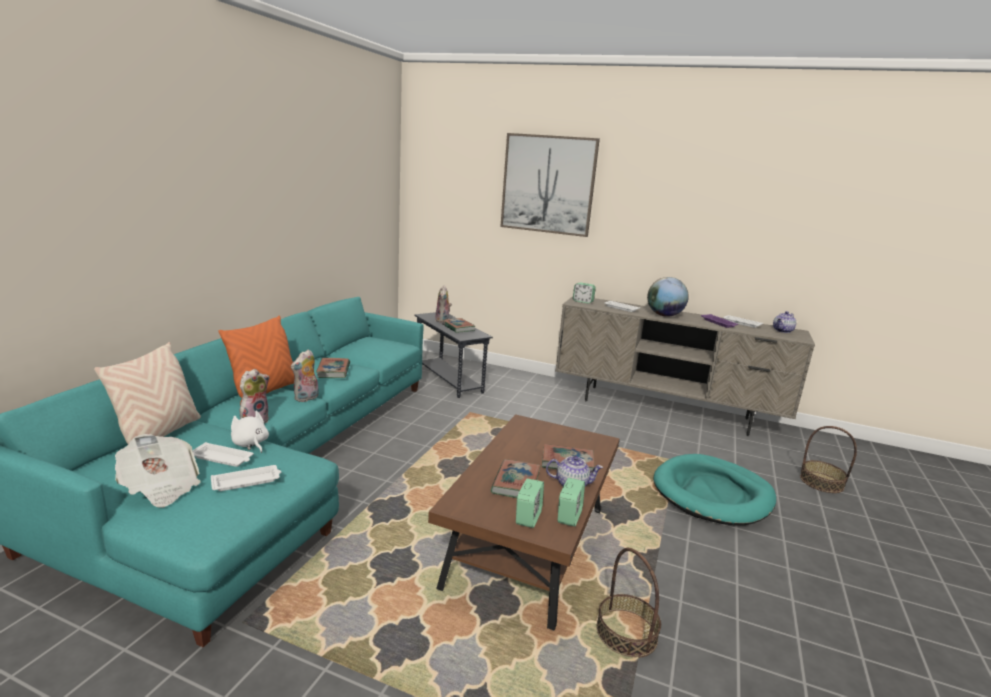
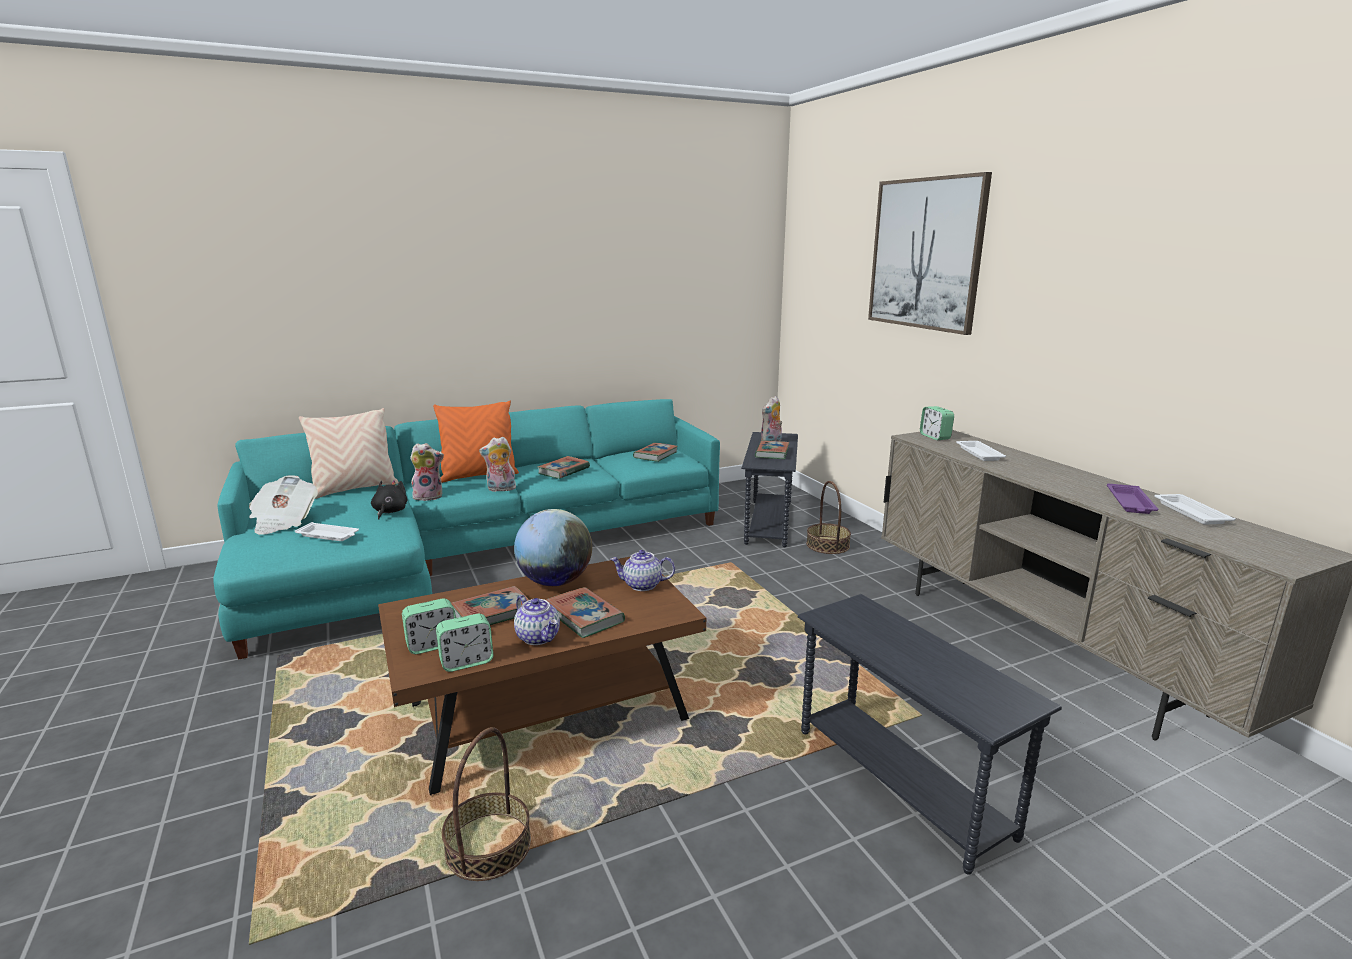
camera: 45 degrees right, 0 degrees up
white tray [192,442,253,467] -> none
white plush toy [231,411,269,453] -> black plush toy [371,480,408,519]
globe [647,277,689,317] -> globe moved to [514,509,592,586]
turquoise dog bed [653,454,776,525] -> grey side table [798,594,1062,875]
teapot [773,311,796,333] -> teapot moved to [610,550,675,591]
basket [800,426,857,493] -> basket moved to [806,481,851,554]
none -> book [633,443,678,462]

